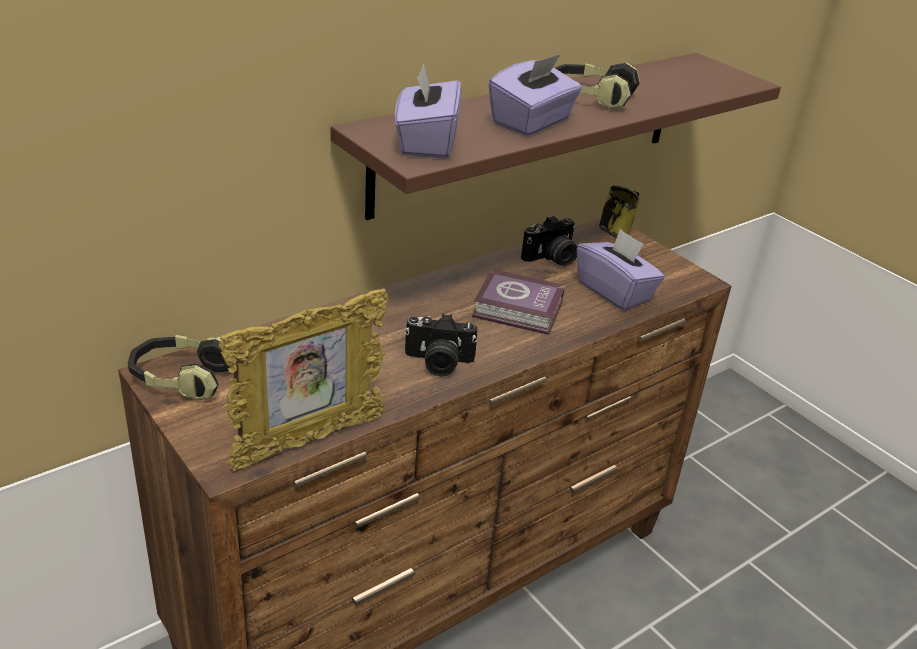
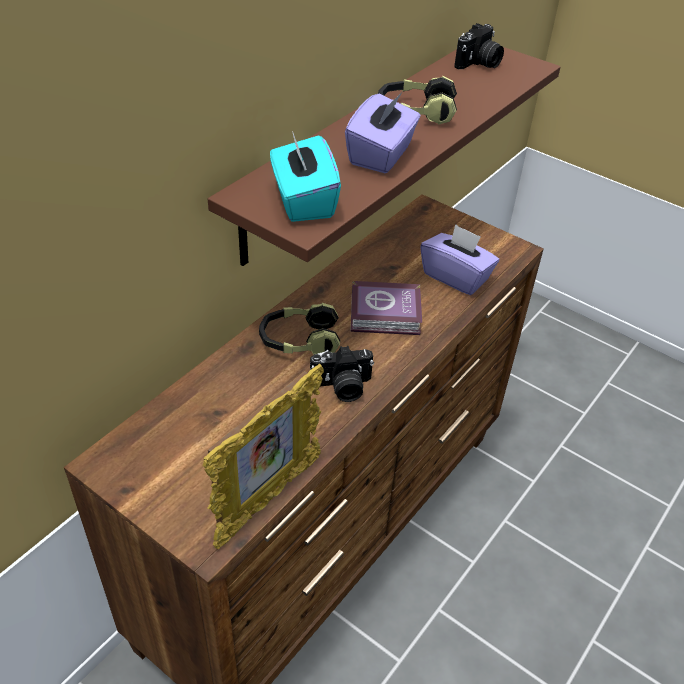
camera: 15 degrees left, 10 degrees up
headphones [128,335,229,401] -> headphones moved to [259,303,340,355]
purple tissue box [395,63,462,159] -> turquoise tissue box [270,131,341,222]
camera [521,216,577,266] -> camera moved to [454,23,504,69]
mug [599,186,639,238] -> none

